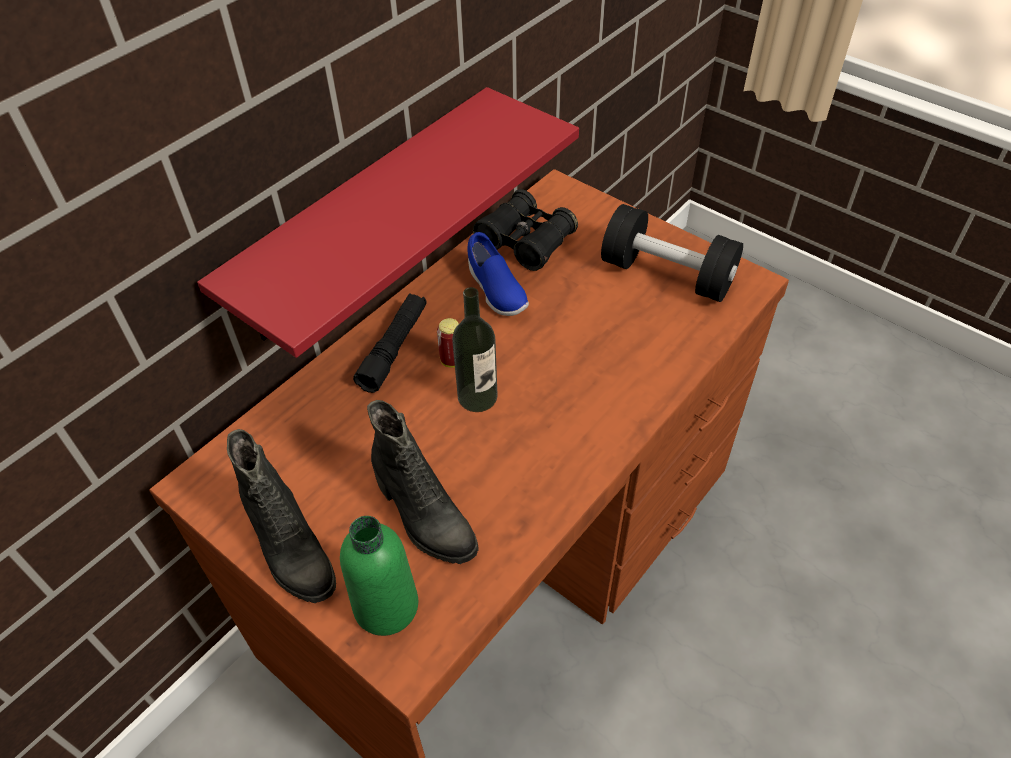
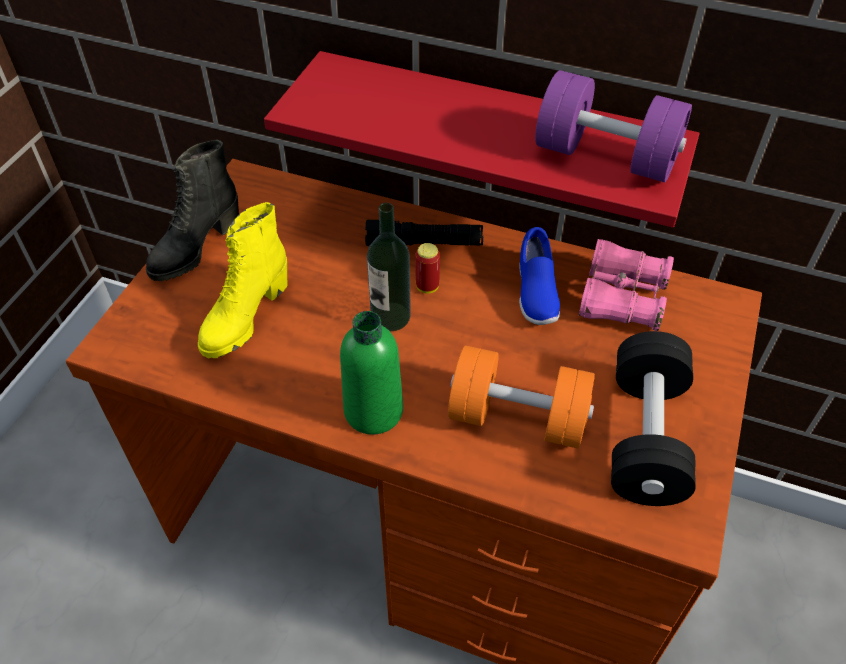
camera: 70 degrees right, 0 degrees up
green bottle [340,516,418,636] -> green bottle moved to [340,311,403,435]
black boot [367,400,478,564] -> yellow boot [198,202,288,358]
blue shoe [468,232,529,316] -> blue shoe turned 45 degrees counterclockwise [519,227,560,325]
black binoculars [473,189,578,271] -> pink binoculars [579,239,674,331]
none -> orange dumbbell [448,346,595,449]
none -> purple dumbbell [535,70,692,182]

